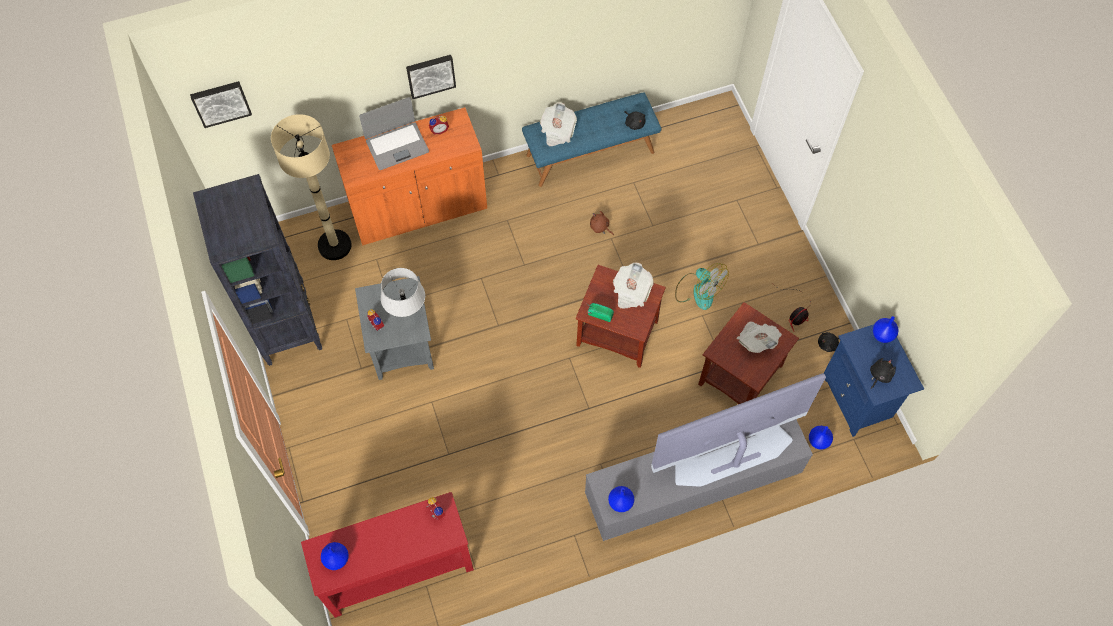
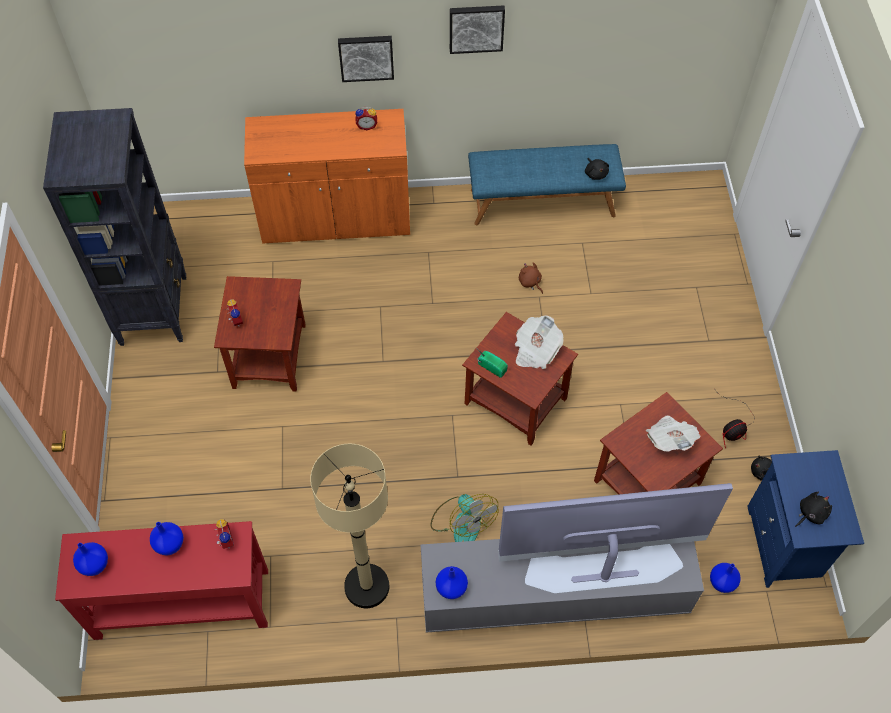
camera: 15 degrees right, 5 degrees down
picture [190,81,252,128] -> picture moved to [450,5,505,54]
beige floor lamp [271,114,352,260] -> beige floor lamp moved to [310,444,389,608]
grey side table [355,276,434,380] -> brown side table [214,276,306,392]
laptop [359,97,429,170] -> none
grey table lamp [381,268,425,317] -> none
newspaper [540,103,577,146] -> none
fan [675,263,729,310] -> fan moved to [430,494,498,542]
blue vase [873,316,899,343] -> blue vase moved to [150,522,184,555]

